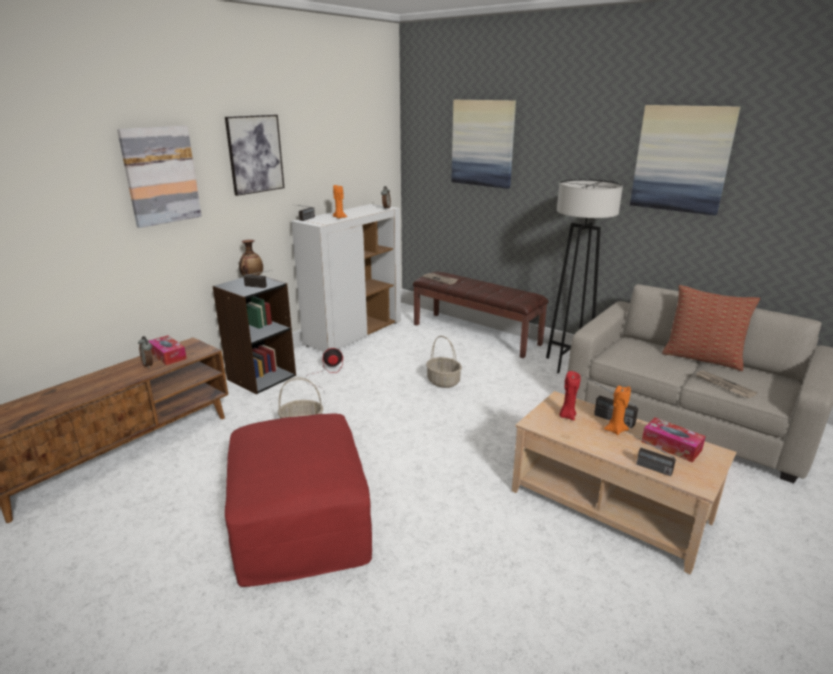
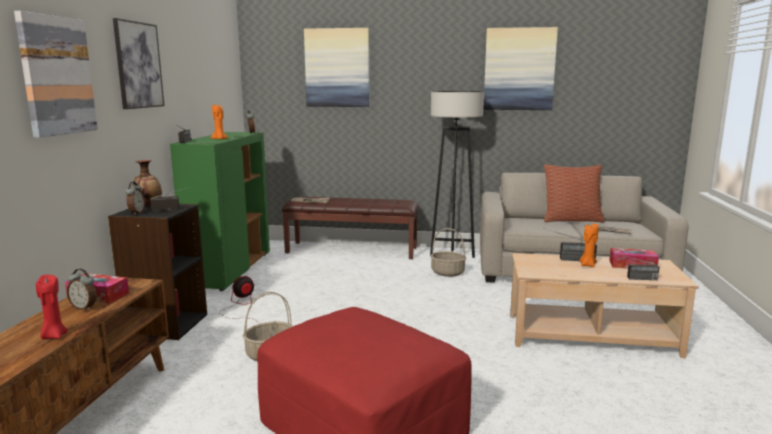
camera: 30 degrees left, 10 degrees down
white cabinet [291,204,401,352] -> green cabinet [170,132,270,291]
basket [426,336,462,388] -> basket moved to [430,228,466,277]
red candle [559,371,581,420] -> red candle moved to [36,275,68,339]
none -> alarm clock [125,182,145,215]

